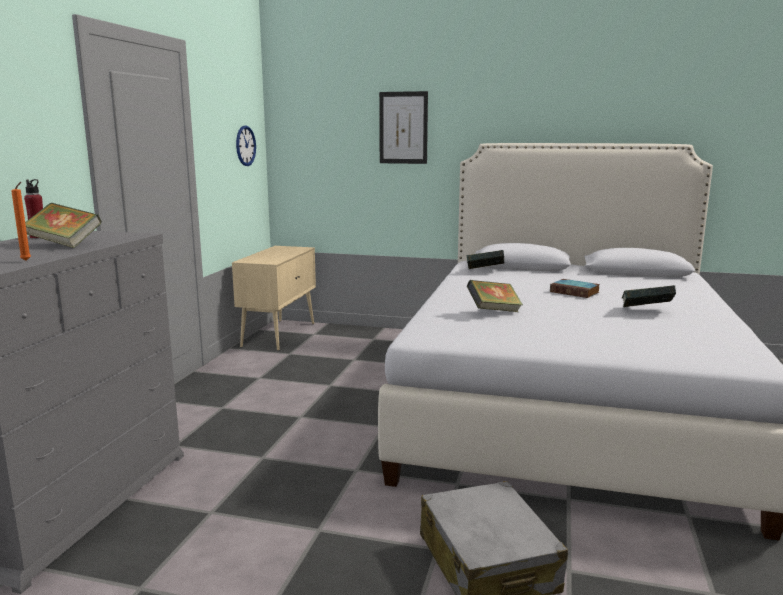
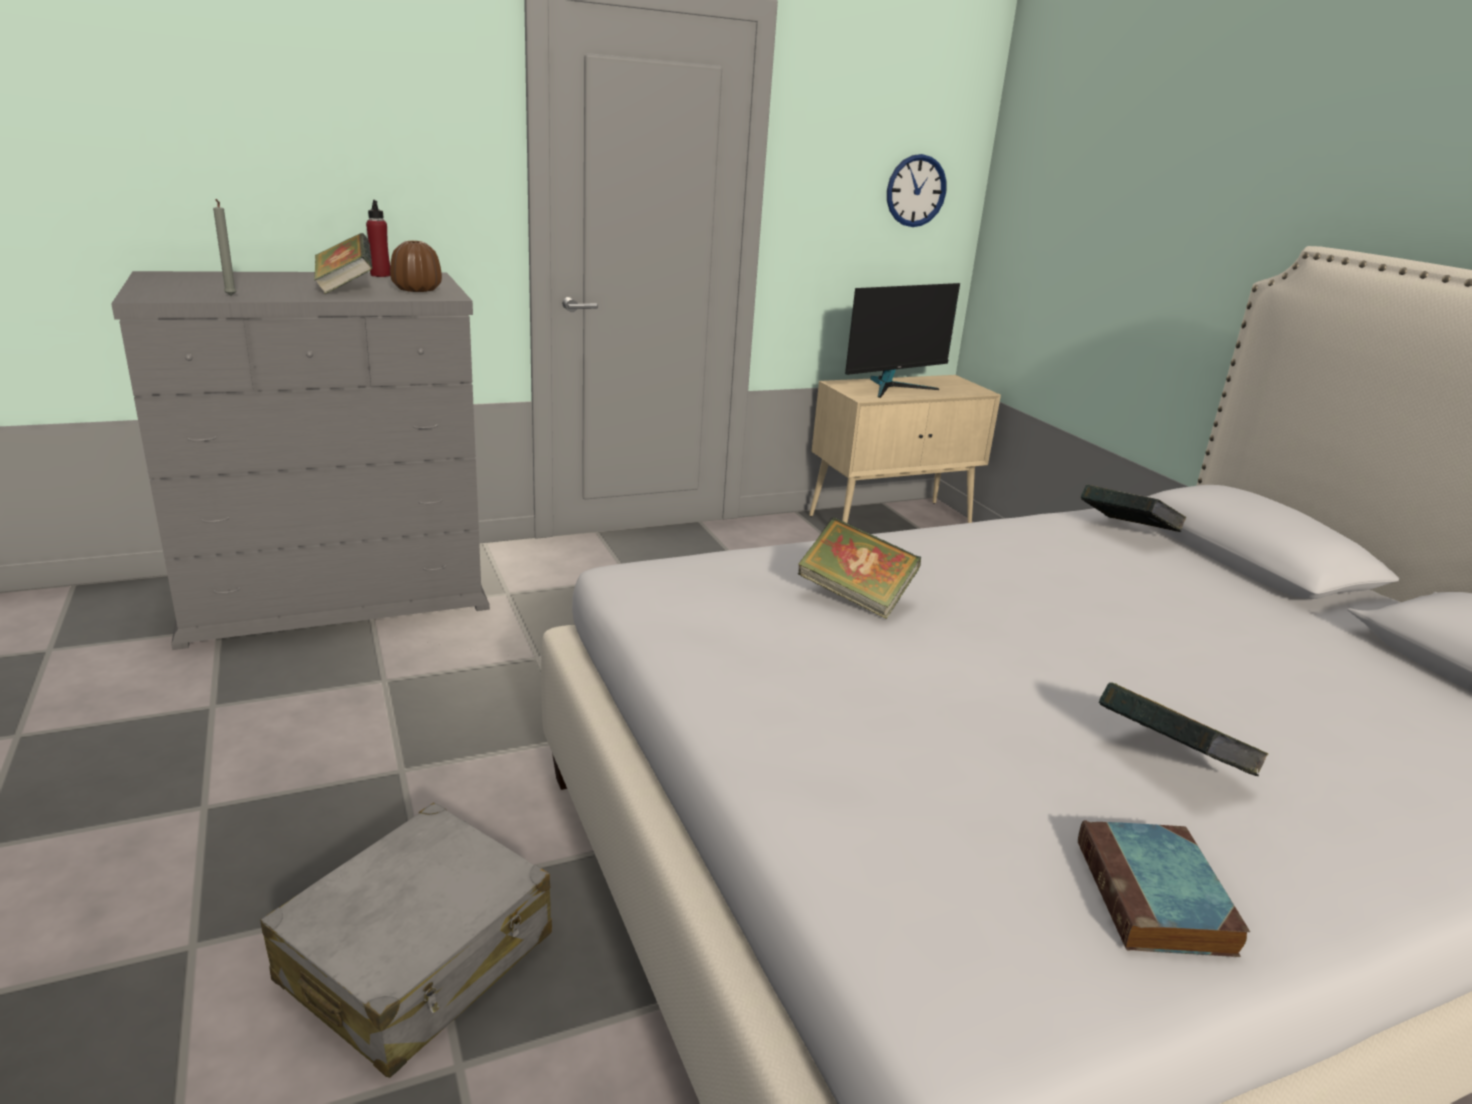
camera: 50 degrees right, 10 degrees up
orange candle [11,182,31,261] -> grey candle [213,199,236,296]
picture [379,91,428,164] -> none
book [550,279,600,298] -> book moved to [1078,820,1250,957]
none -> brown vase [390,241,442,292]
none -> monitor [845,283,960,398]

